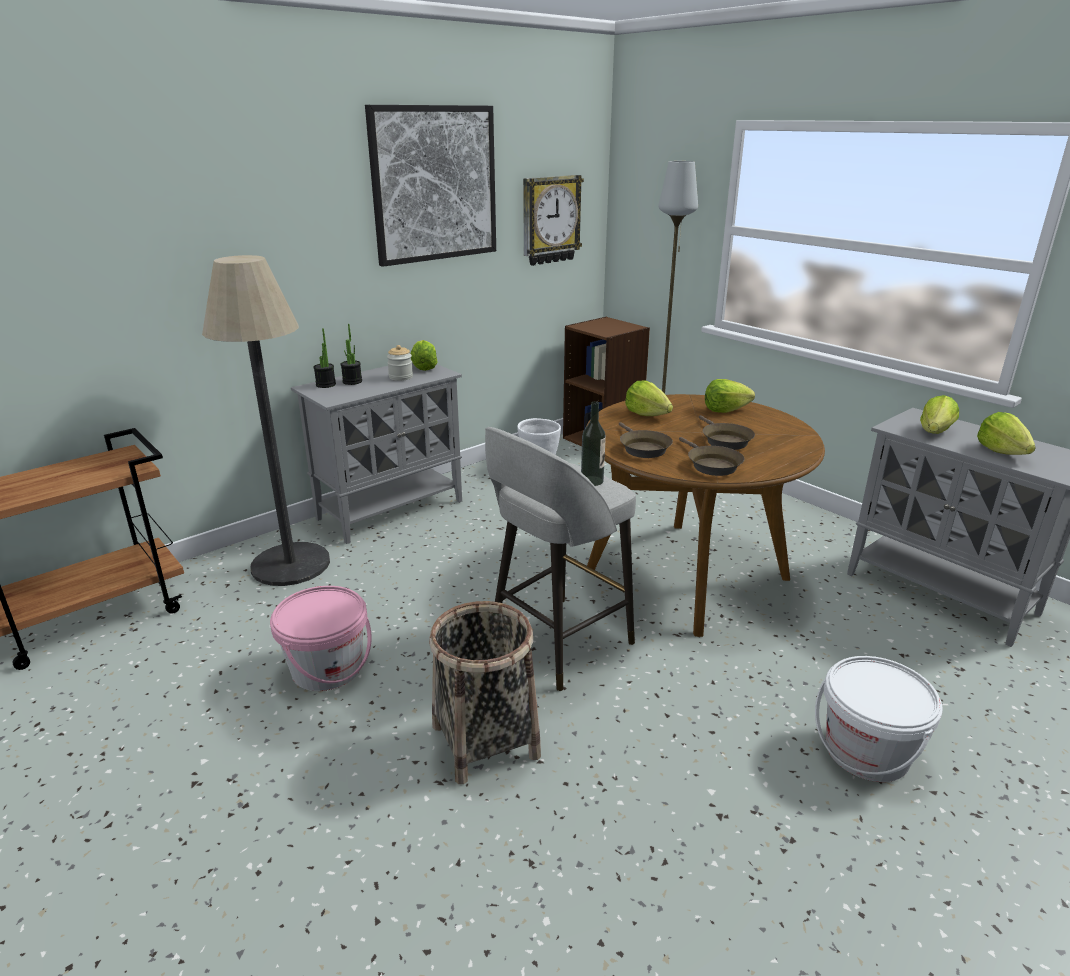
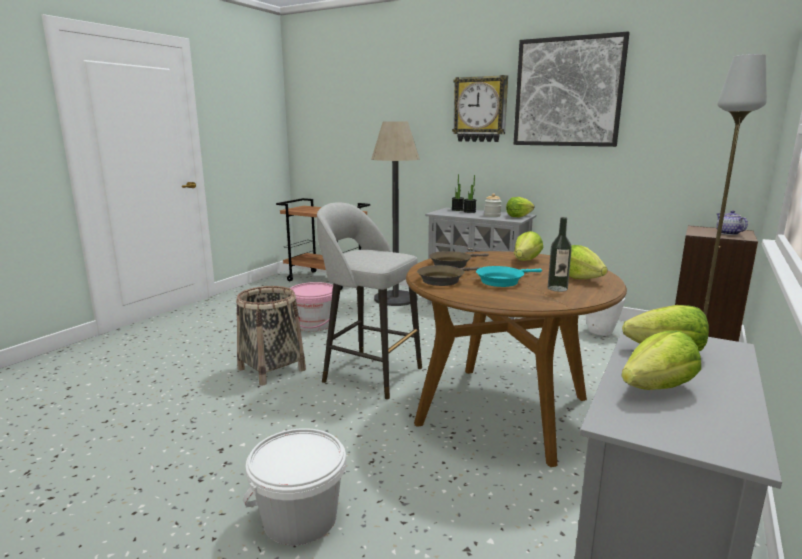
camera: 70 degrees right, 10 degrees down
wall clock [523,175,584,266] -> wall clock moved to [452,75,508,142]
bottle [581,401,606,486] -> bottle moved to [548,217,572,292]
brown frying pan [699,415,755,450] -> turquoise frying pan [476,266,542,287]
none -> teapot [717,210,748,235]

